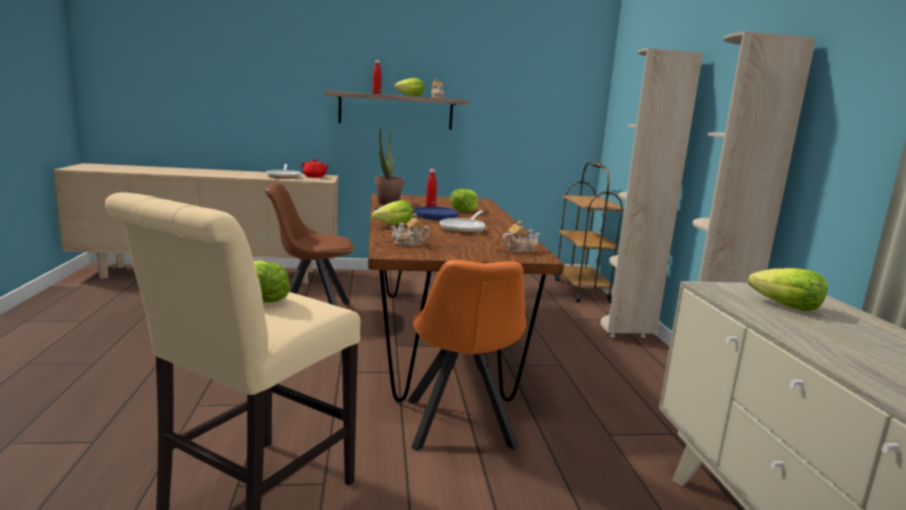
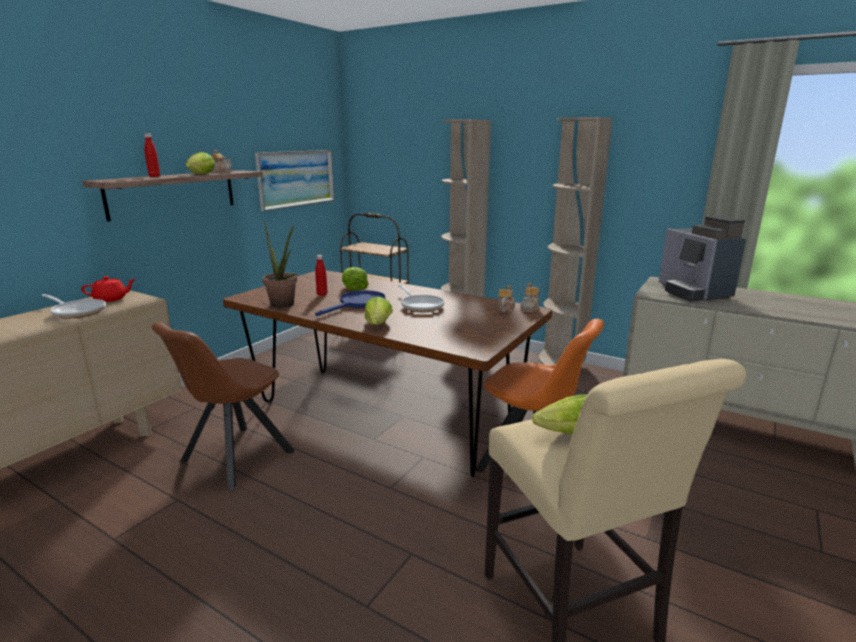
camera: 50 degrees left, 5 degrees up
teapot [390,213,430,246] -> teapot moved to [520,283,539,313]
lettuce [748,268,827,311] -> coffee machine [659,215,746,302]
none -> picture [255,150,335,211]

